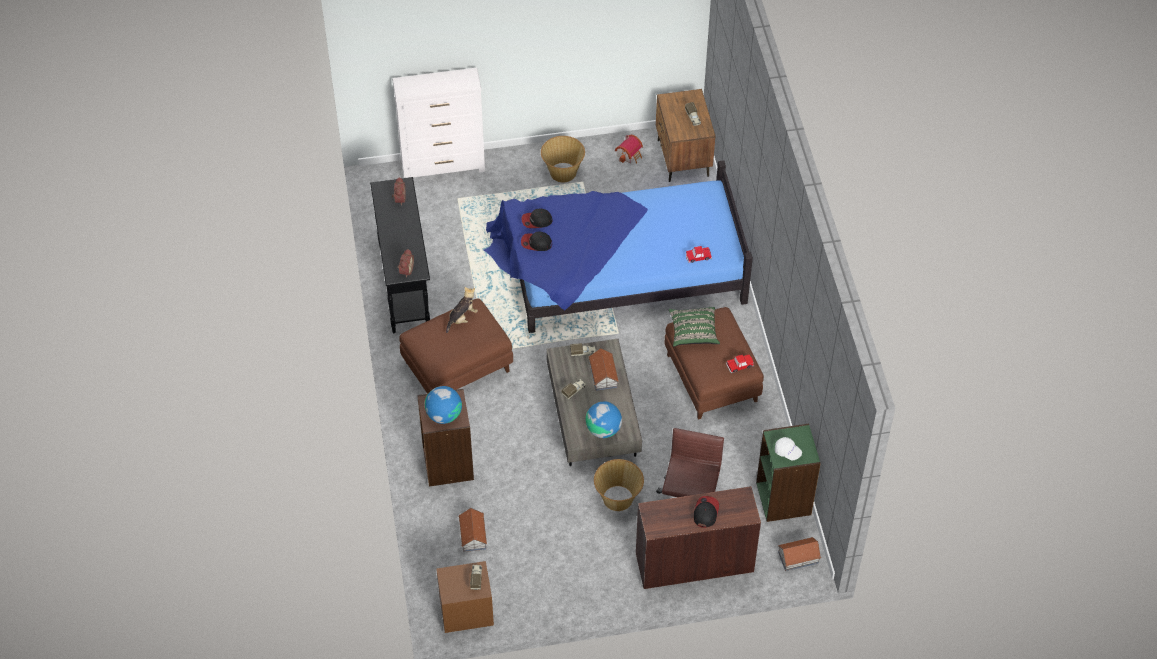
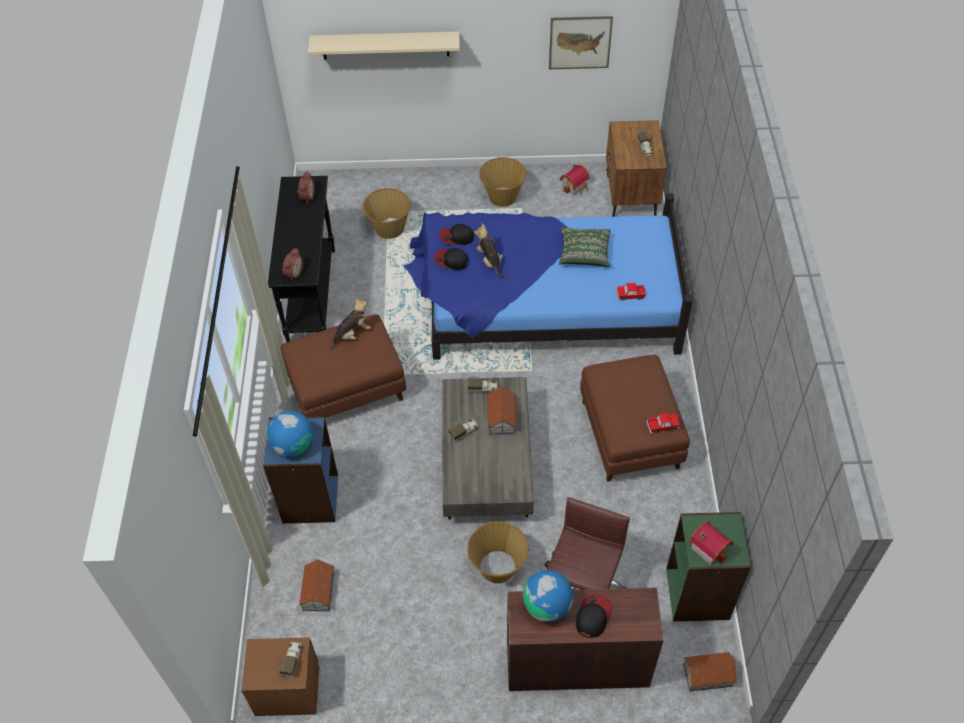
camera: 10 degrees right, 0 degrees up
white dresser [392,68,485,178] -> none
brown bookcase [417,389,474,487] -> blue bookcase [263,416,338,524]
globe [586,402,622,438] -> globe moved to [523,570,573,622]
green pillow [669,307,720,347] -> green pillow moved to [559,227,611,267]
white cap [775,437,802,461] -> toy house [689,521,733,565]
none -> beige shelf [308,31,460,60]
none -> basket [362,188,411,239]
none -> plush toy [475,223,504,279]
none -> picture [549,16,613,69]

